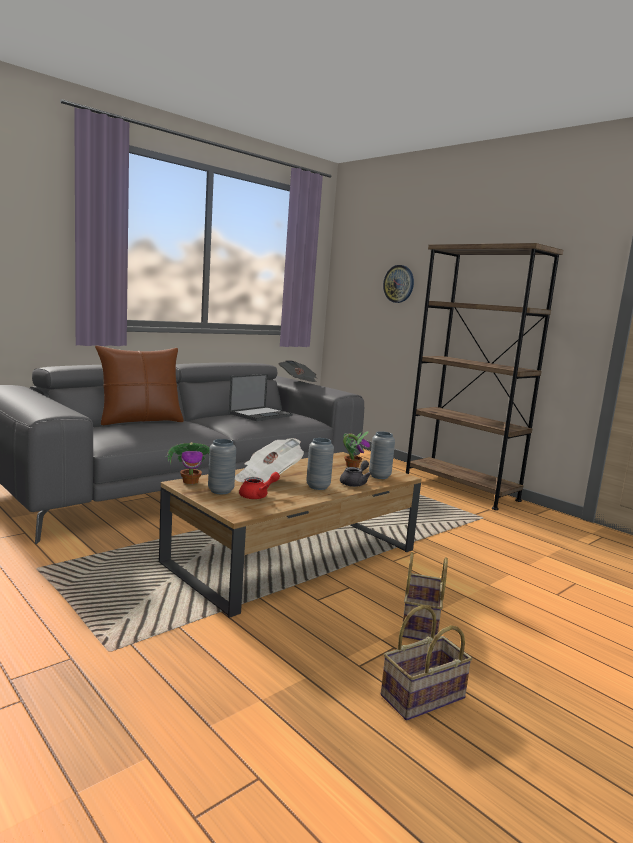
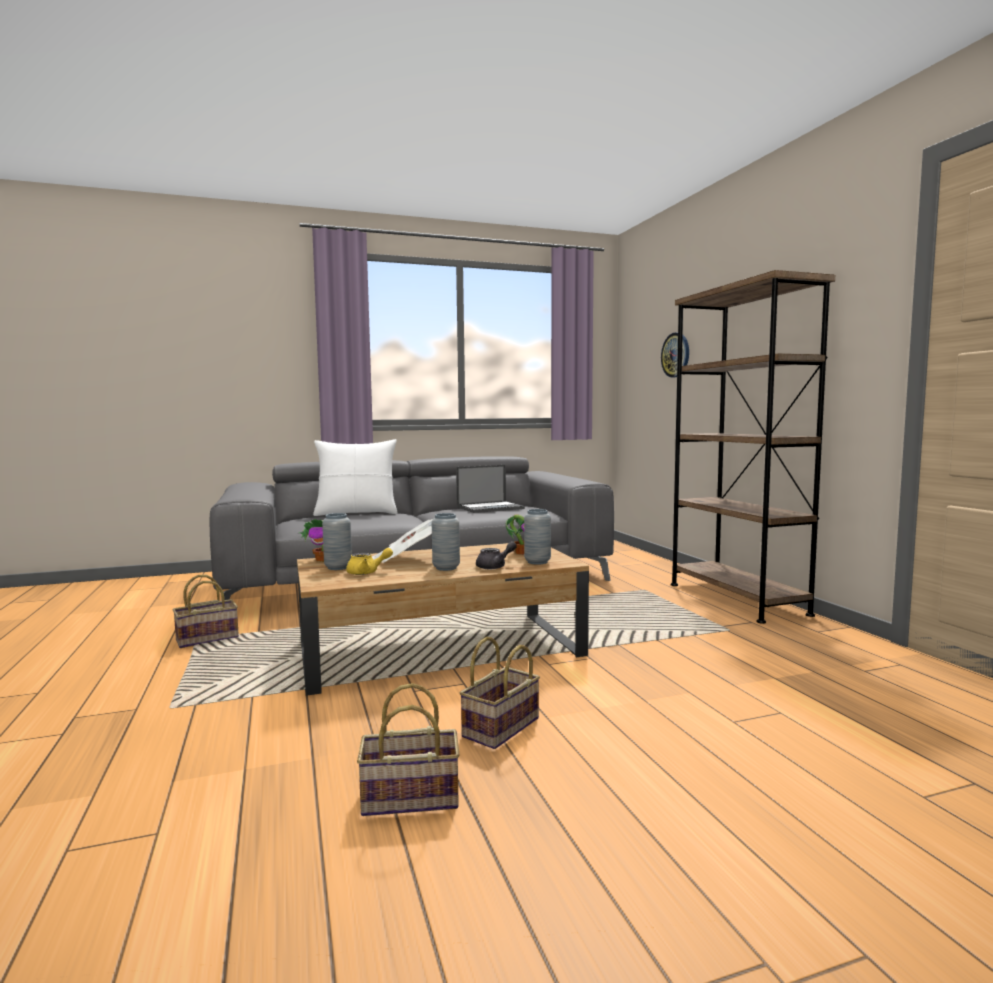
camera: 25 degrees right, 5 degrees down
brown pillow [95,346,184,425] -> white pillow [313,439,397,516]
red teapot [239,472,280,499] -> yellow teapot [346,548,393,575]
newspaper [279,360,317,382] -> none
none -> basket [173,575,239,648]

